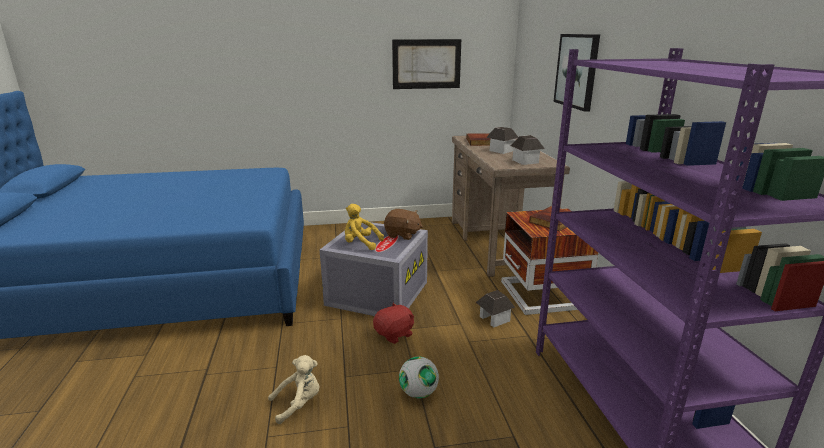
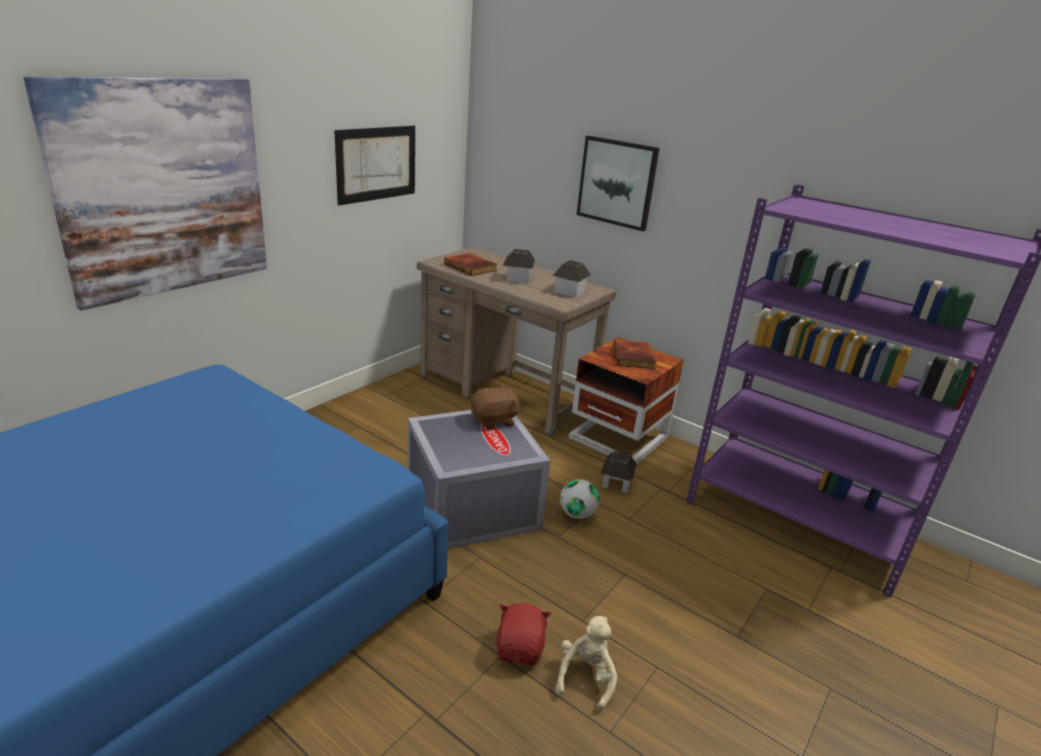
camera: 45 degrees left, 5 degrees up
yellow plush toy [345,204,384,250] -> none
red plush toy [373,303,414,344] -> red plush toy moved to [496,603,551,665]
football [399,357,439,398] -> football moved to [560,479,599,519]
none -> picture [23,77,267,310]

